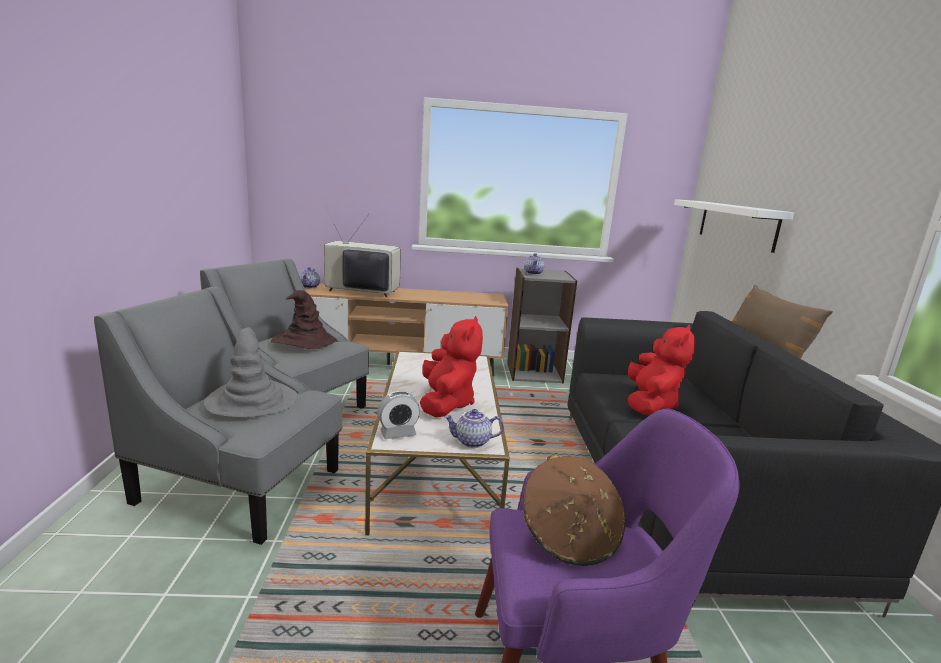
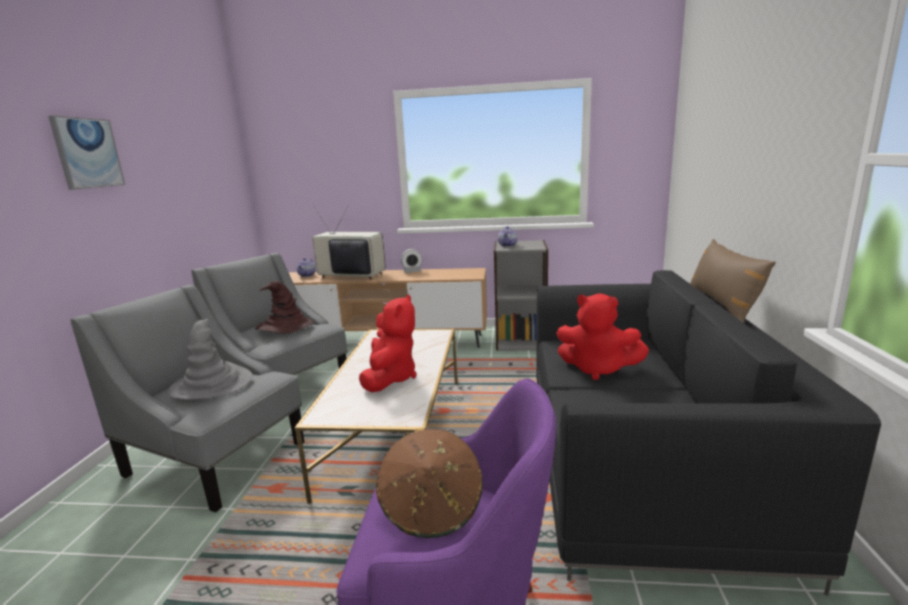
camera: 10 degrees right, 0 degrees up
alarm clock [378,391,420,439] -> alarm clock moved to [401,249,422,273]
teapot [444,409,504,448] -> none
red plush toy [628,325,695,415] -> red plush toy turned 90 degrees clockwise [556,294,649,380]
white shelf [674,199,794,253] -> none
none -> picture [48,116,125,190]

